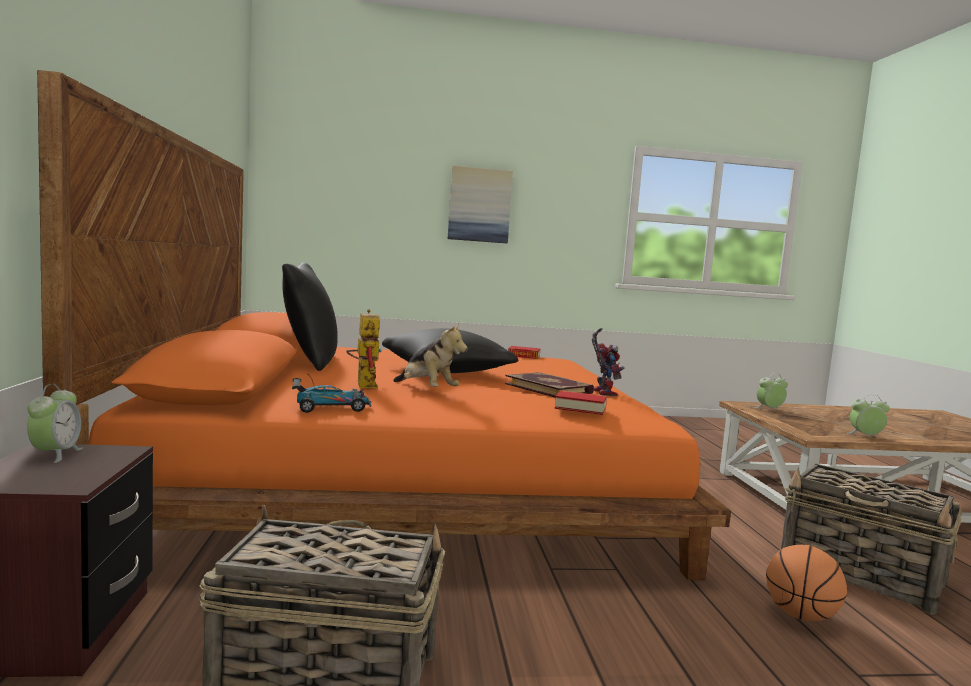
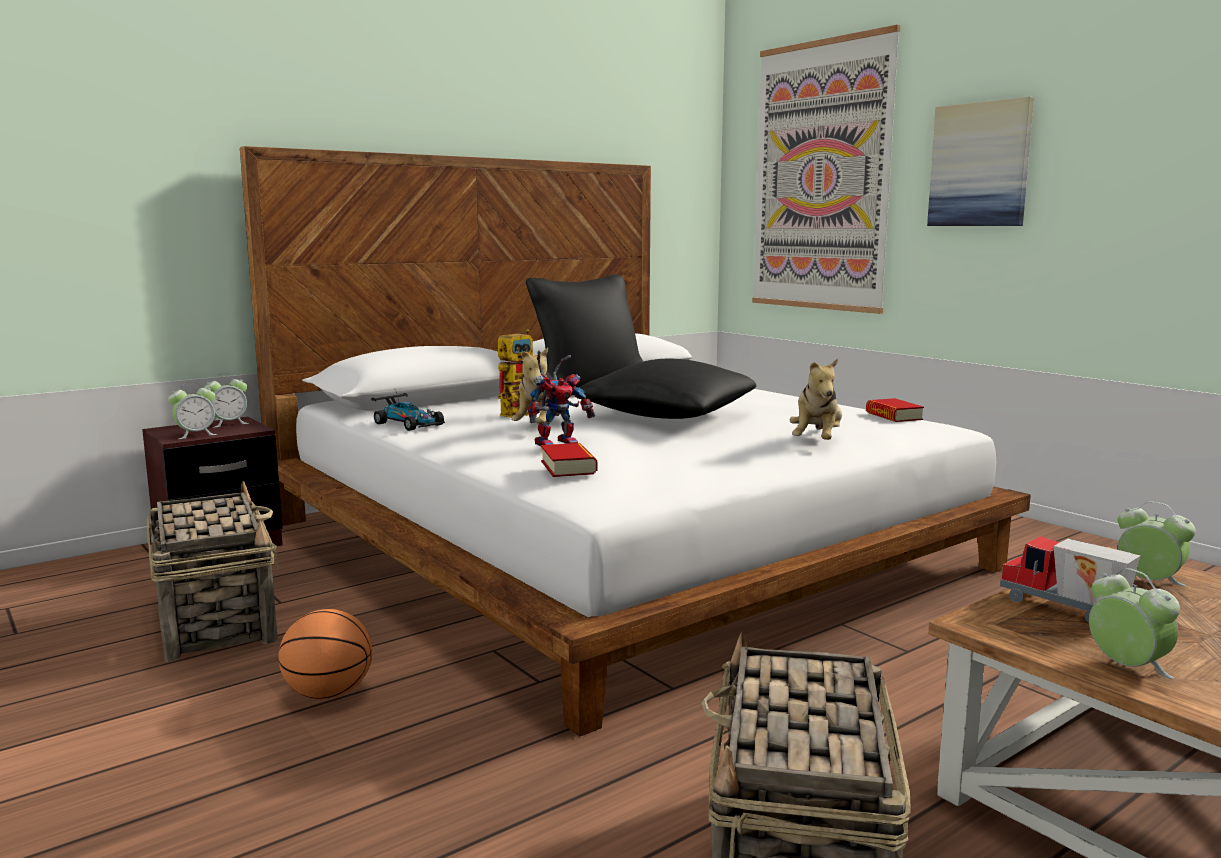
camera: 60 degrees right, 5 degrees up
orange bed [37,70,731,580] -> white bed [240,146,1031,736]
book [505,372,594,398] -> none
toy robot [592,328,625,396] -> toy robot moved to [528,351,595,447]
basketball [766,545,847,621] -> basketball moved to [278,609,373,699]
none -> alarm clock [168,382,217,439]
none -> picture [752,25,900,314]
none -> plush toy [790,358,842,440]
none -> toy truck [1000,536,1141,623]

